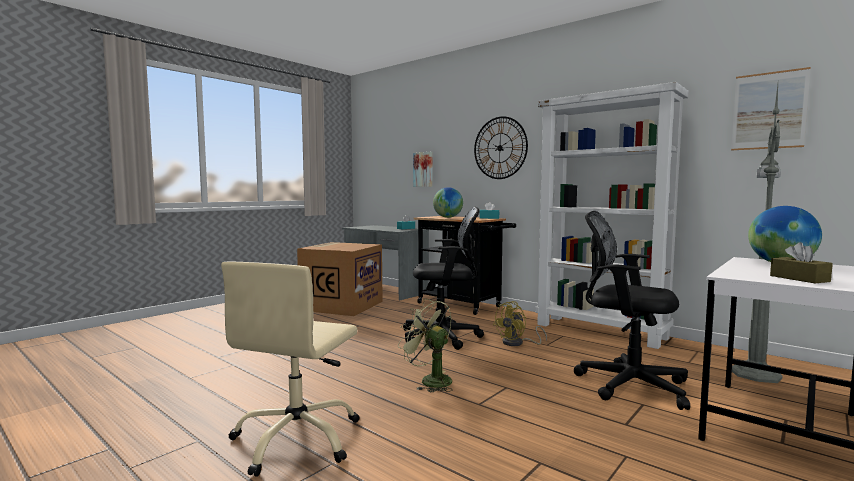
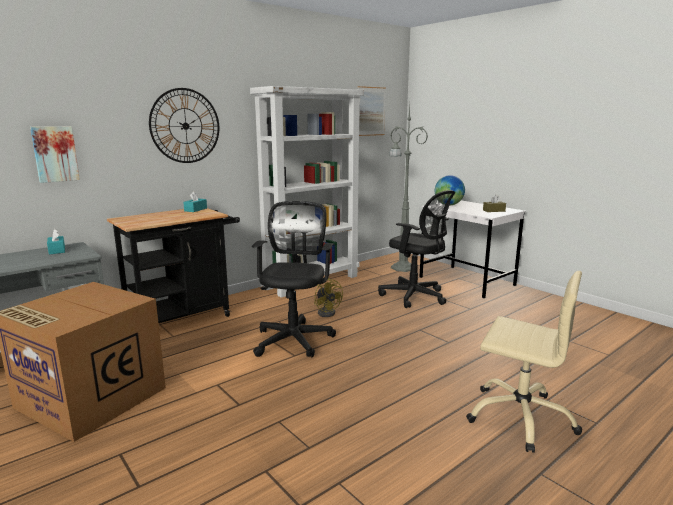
camera: 80 degrees left, 10 degrees up
green fan [398,299,452,392] -> none
globe [433,187,463,218] -> none
black office chair [574,211,690,410] -> black office chair turned 90 degrees counterclockwise [378,190,455,308]

